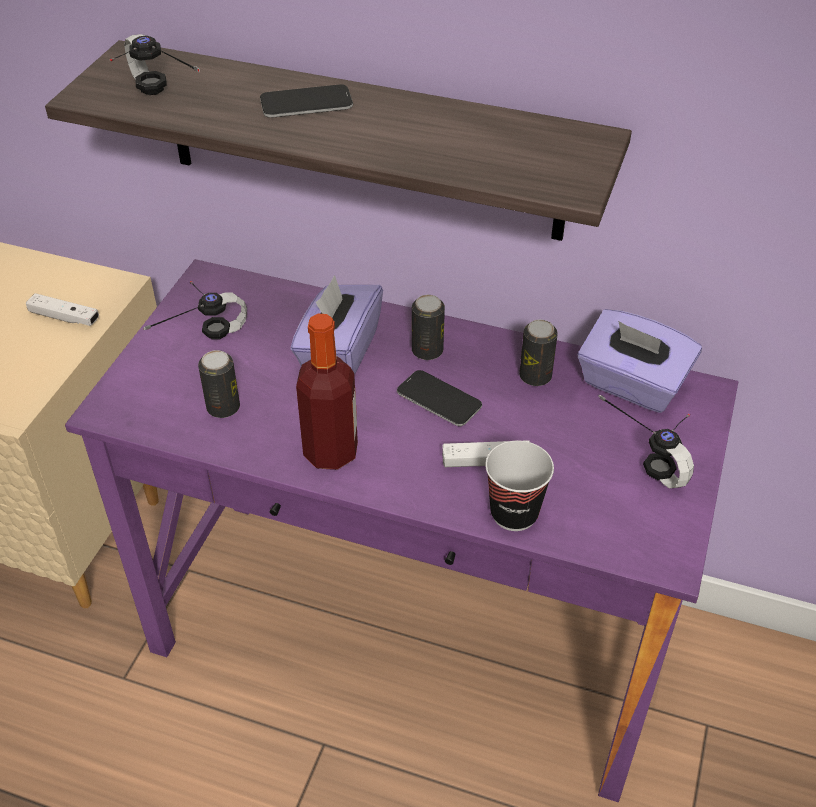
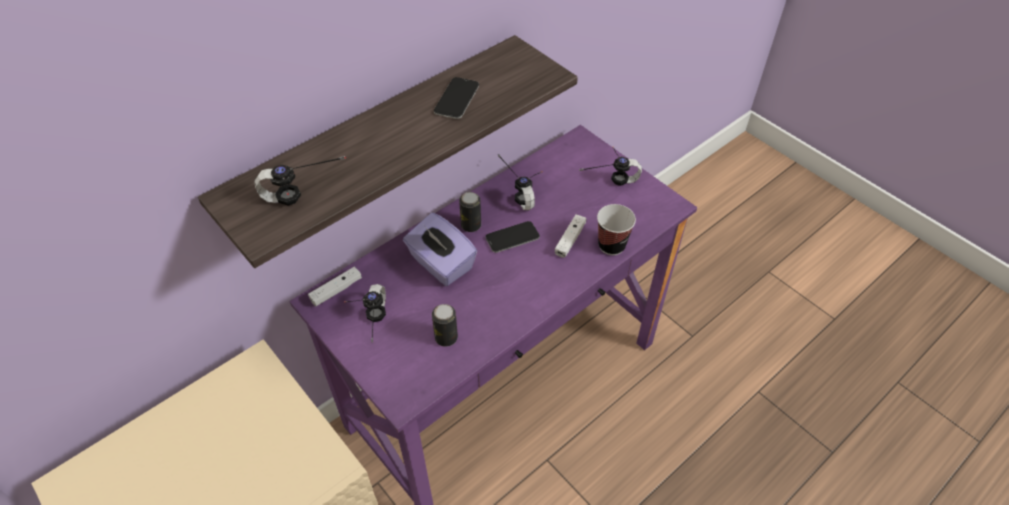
camera: 60 degrees left, 5 degrees up
white game controller [26,293,99,326] -> white game controller moved to [308,267,362,306]
phone [260,84,353,118] -> phone moved to [434,77,479,119]
bottle [296,314,358,470] -> none
can [519,320,558,386] -> headphones [498,154,543,210]
purple tissue box [578,309,702,413] -> none

